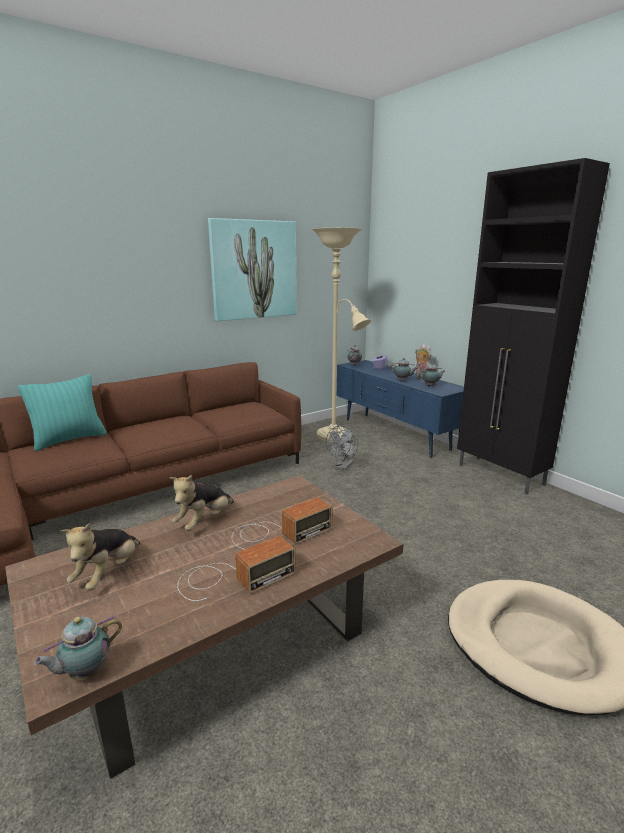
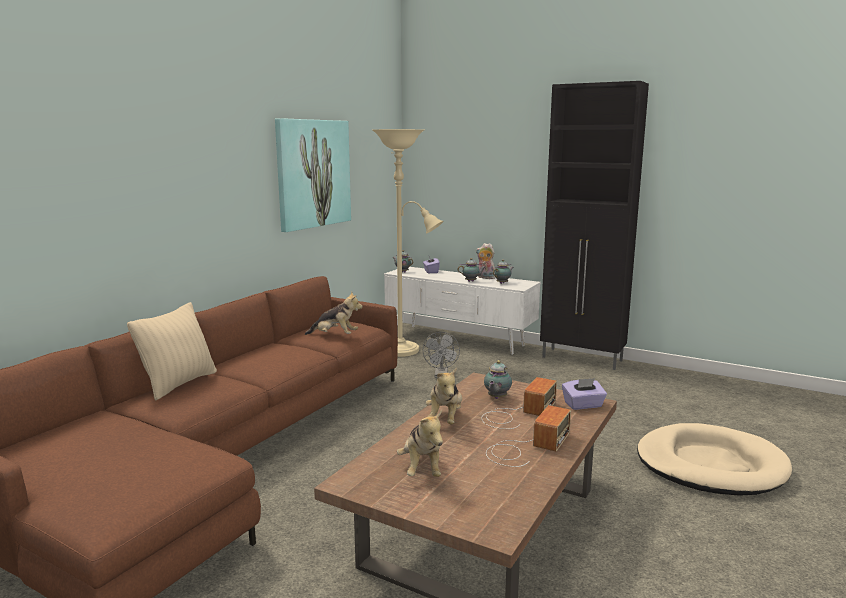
camera: 25 degrees left, 5 degrees down
turquoise pillow [18,374,107,451] -> beige pillow [127,302,217,400]
teapot [34,616,122,680] -> teapot moved to [484,360,512,399]
blue tv stand [337,360,464,457] -> white tv stand [384,267,541,355]
none -> plush toy [305,291,363,335]
none -> purple tissue box [562,378,607,410]

